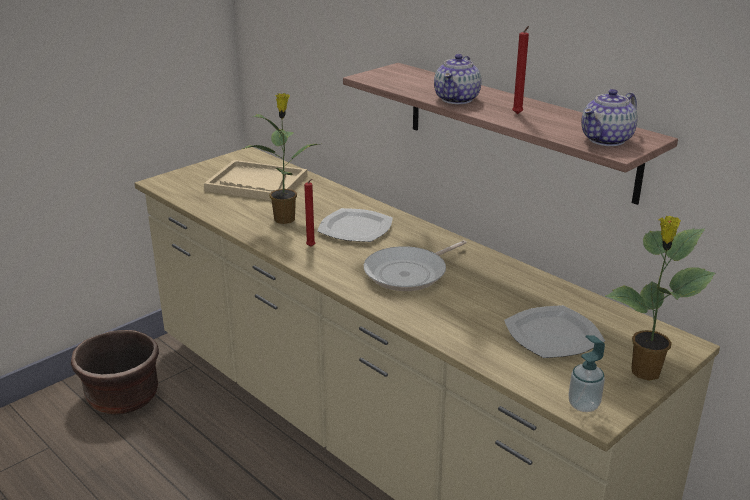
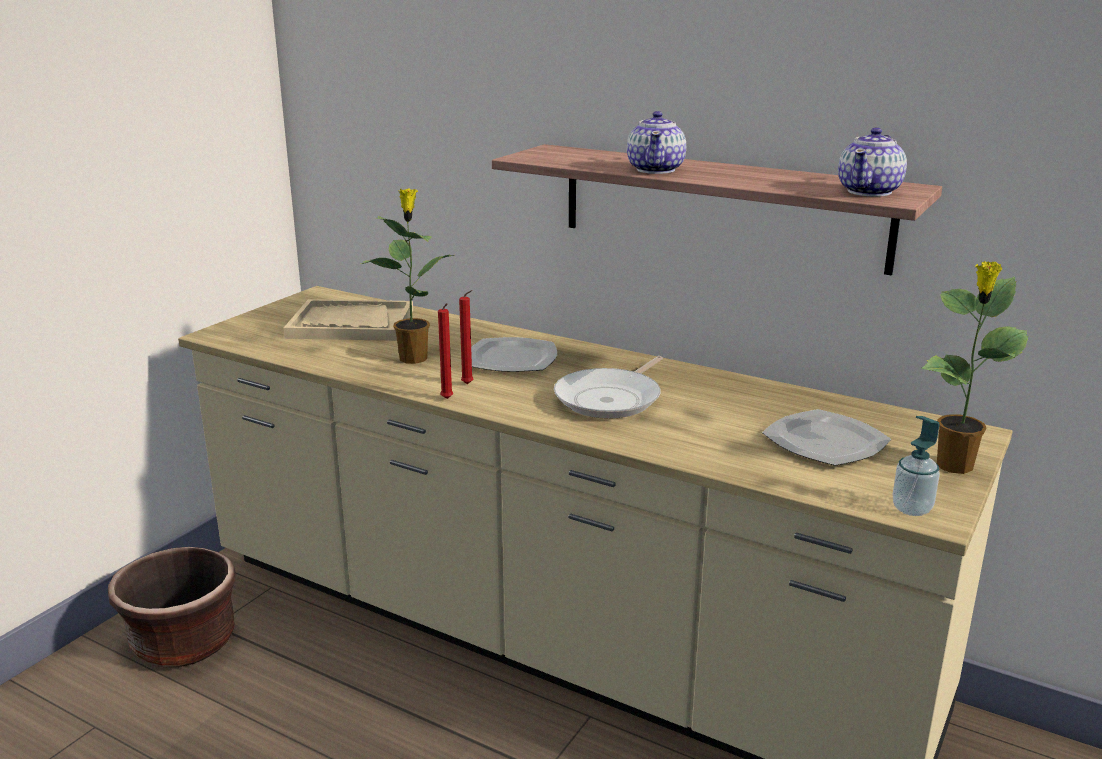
camera: 15 degrees left, 5 degrees down
red candle [512,26,529,114] -> red candle moved to [438,303,453,399]

